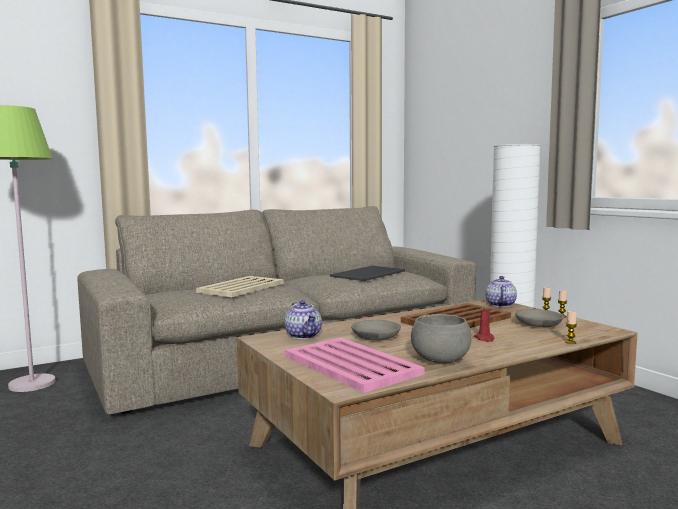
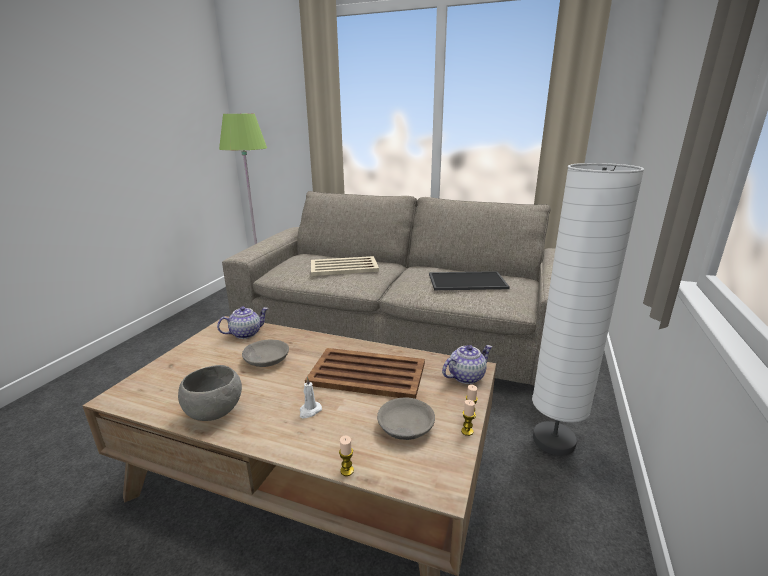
camera: 50 degrees right, 15 degrees up
teapot [284,300,322,339] -> teapot turned 150 degrees counterclockwise [217,306,268,339]
pink tray [285,338,424,393] -> none
red candle [474,302,495,342] -> white candle [299,377,322,418]

